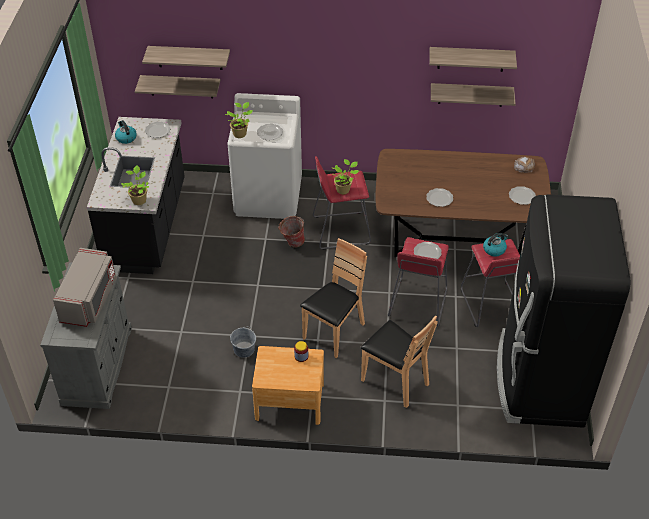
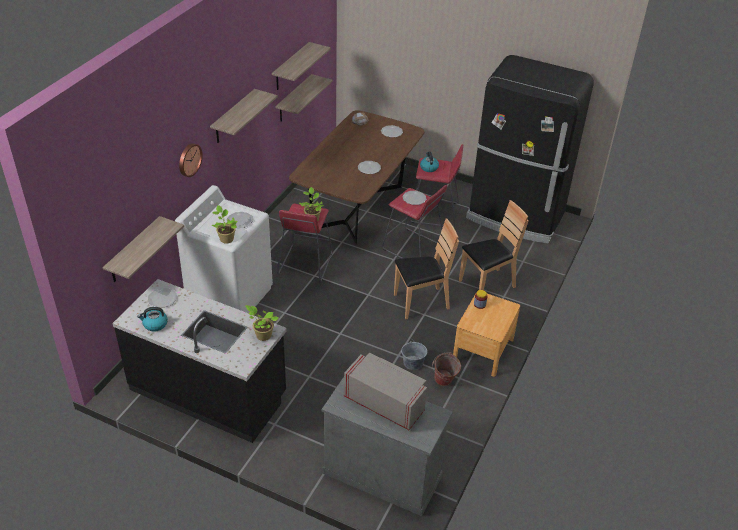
camera: 70 degrees left, 5 degrees down
shelf [142,46,230,70] -> shelf moved to [210,89,278,143]
bucket [278,216,305,248] -> bucket moved to [432,352,461,386]
brown chair [300,238,367,358] -> brown chair turned 105 degrees clockwise [394,219,459,319]
none -> wall clock [179,143,203,177]

